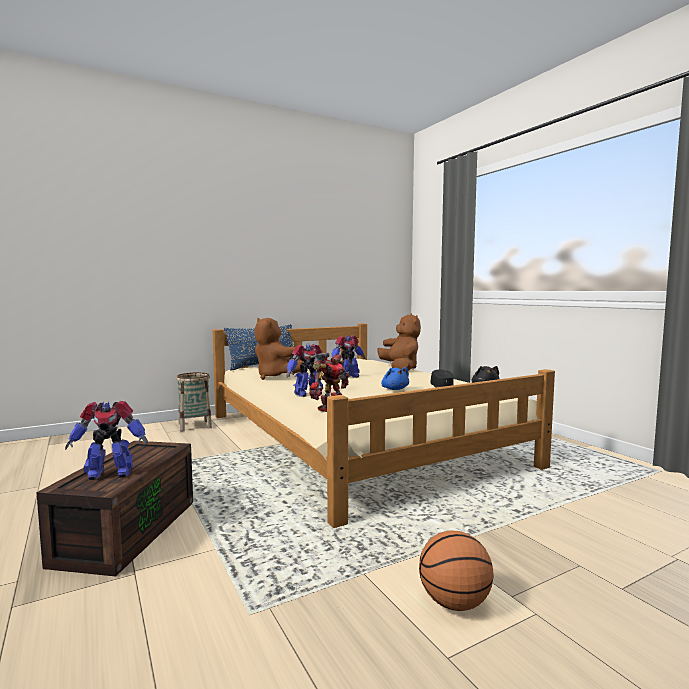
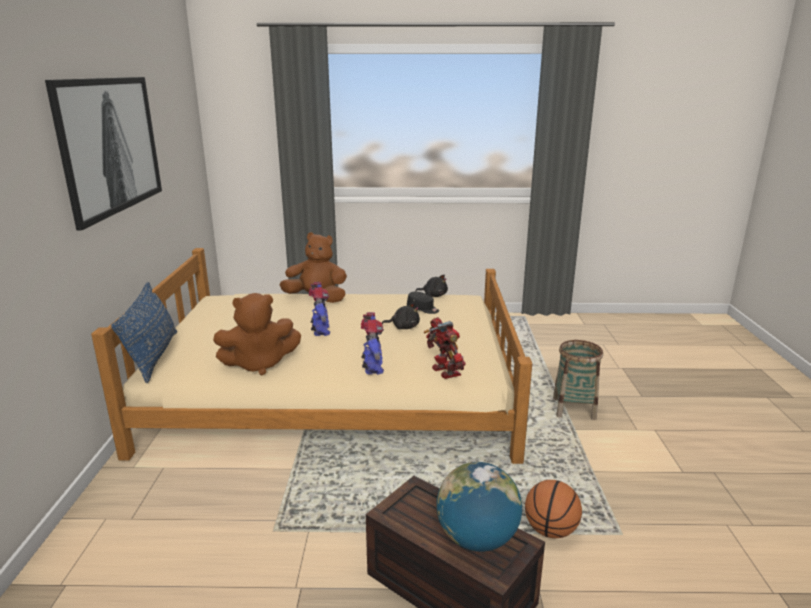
camera: 60 degrees left, 15 degrees up
toy robot [65,401,148,480] -> globe [436,462,522,552]
basket [176,372,212,432] -> basket moved to [553,340,603,420]
blue plush toy [381,367,409,390] -> black plush toy [382,303,420,329]
basketball [419,530,494,611] -> basketball moved to [525,480,582,538]
none -> picture [45,77,162,231]

